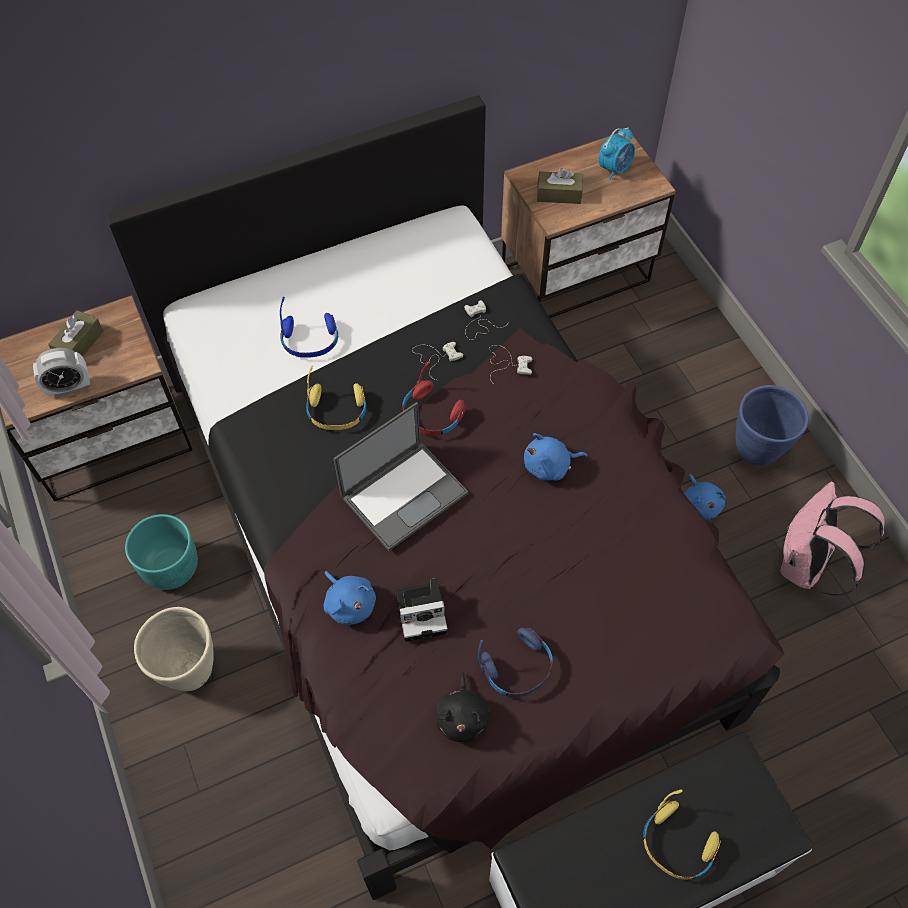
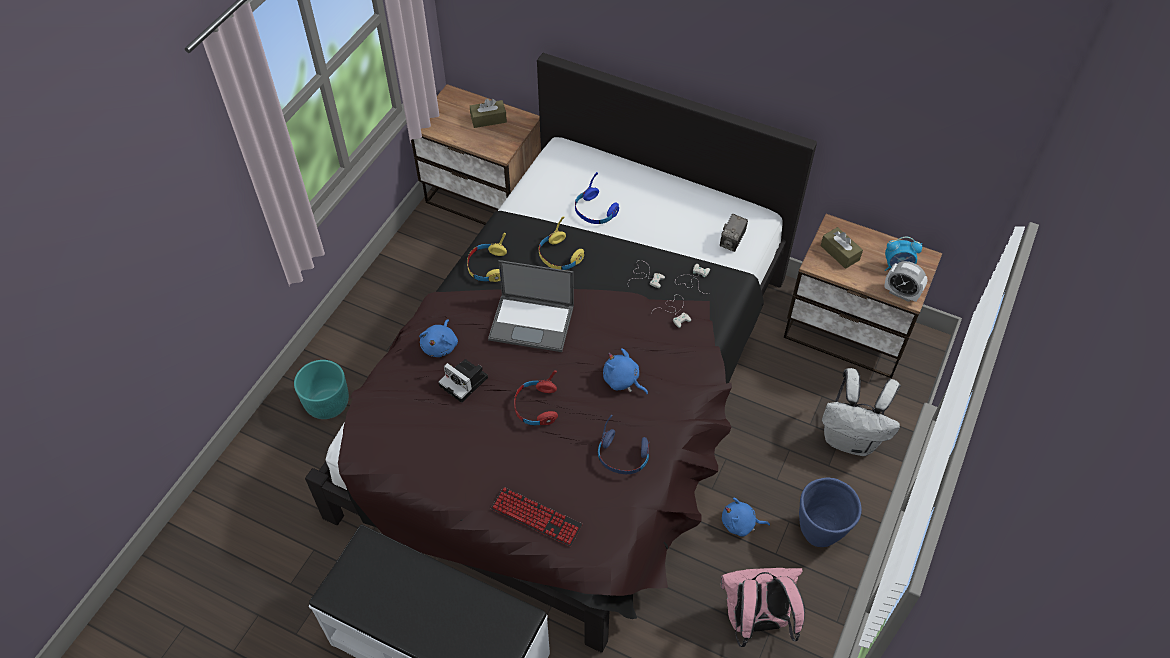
camera: 50 degrees right, 5 degrees down
alarm clock [33,348,90,397] -> alarm clock moved to [884,261,928,302]
turquoise planter [125,514,198,590] -> turquoise planter moved to [294,360,349,419]
beige planter [134,607,214,692] -> none
red headphones [402,361,466,435] -> red headphones moved to [514,370,558,425]
black plush toy [435,672,491,743] -> none
blue headphones [478,628,553,697] -> blue headphones moved to [598,415,649,474]
yellow headphones [643,789,721,880] -> yellow headphones moved to [467,233,507,282]
blue plush toy [684,474,726,520] -> blue plush toy turned 60 degrees clockwise [722,498,770,536]
none -> keyboard [491,487,583,547]
none -> camera [720,214,748,252]
none -> white backpack [822,368,901,456]

